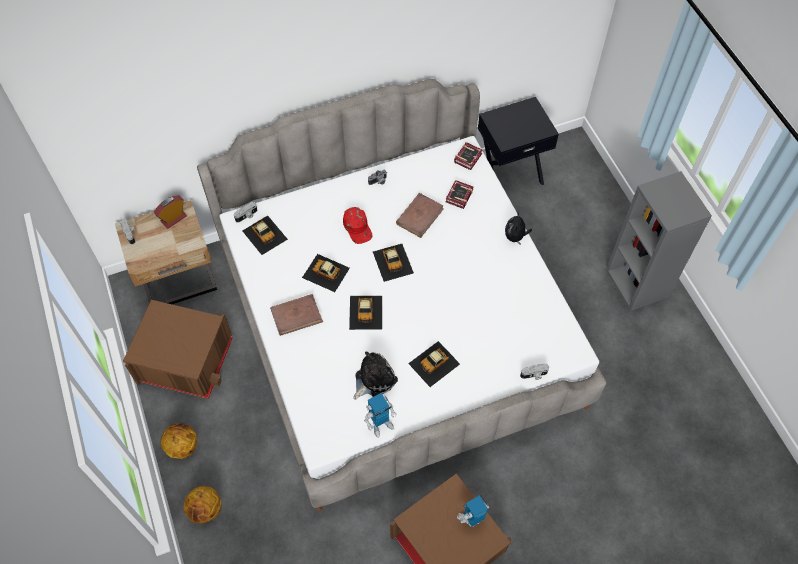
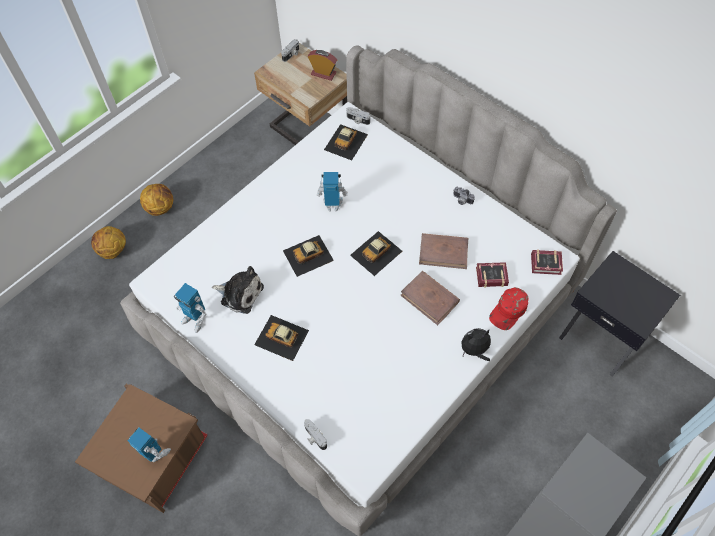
camera: 65 degrees right, 0 degrees up
brown storage box [123,300,232,399] -> none
brown book [270,294,323,336] -> brown book moved to [400,271,460,325]
toy car [302,254,350,292] -> toy robot [316,172,348,212]
red cap [343,207,373,244] -> red cap moved to [489,287,529,330]

